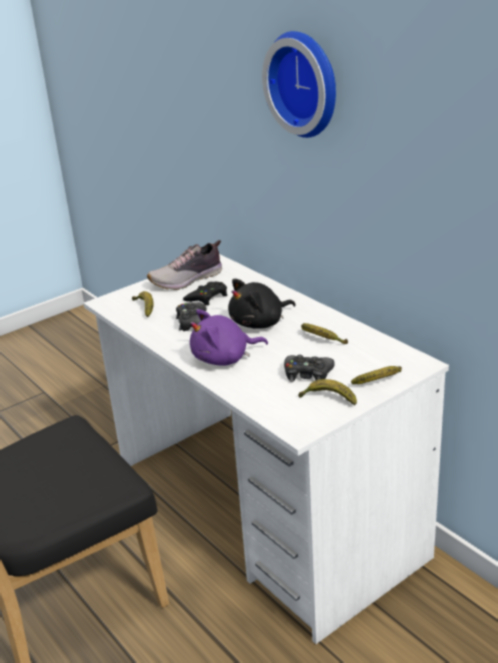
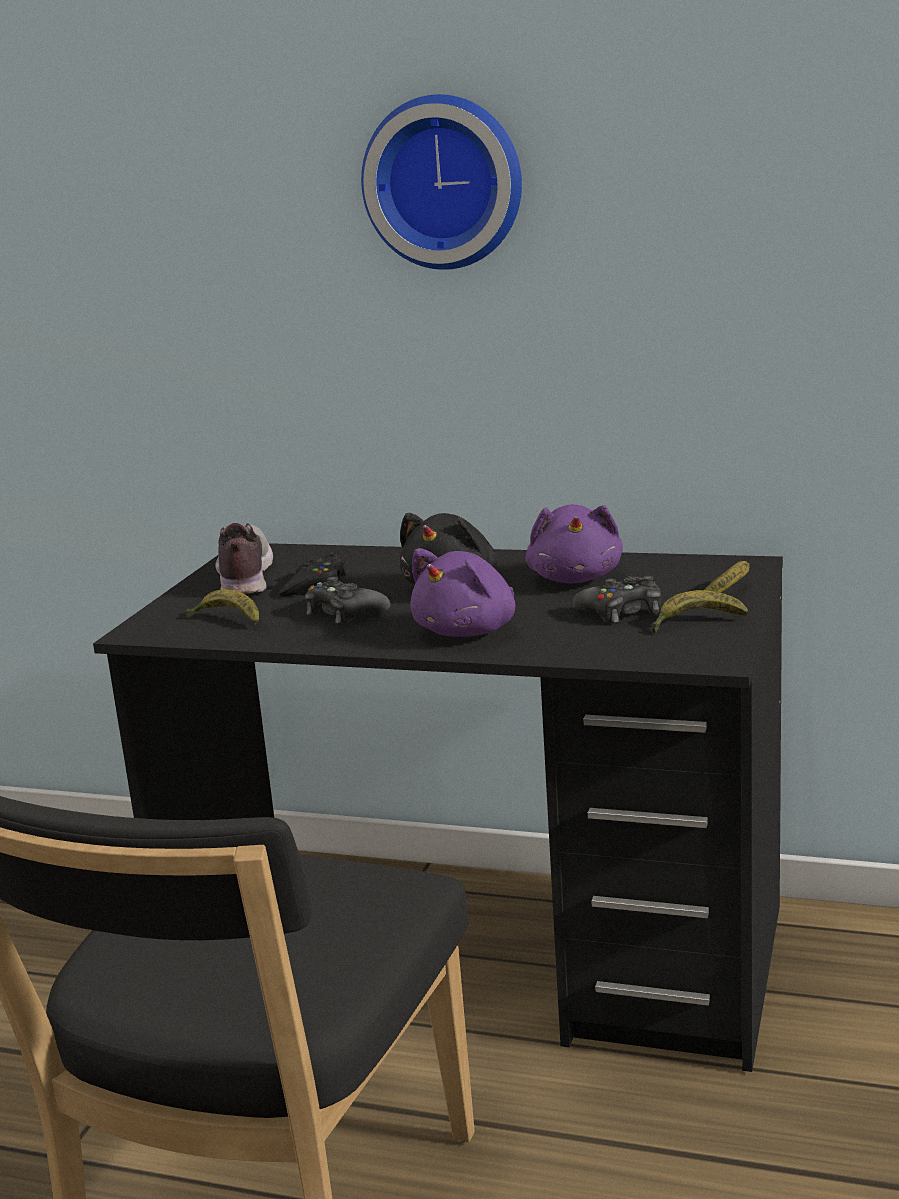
camera: 35 degrees left, 10 degrees down
white desk [83,254,449,644] -> black desk [93,543,783,1072]
shoe [147,240,222,290] -> shoe turned 150 degrees clockwise [215,523,273,594]
banana [301,323,348,344] -> purple plush toy [526,504,623,584]

